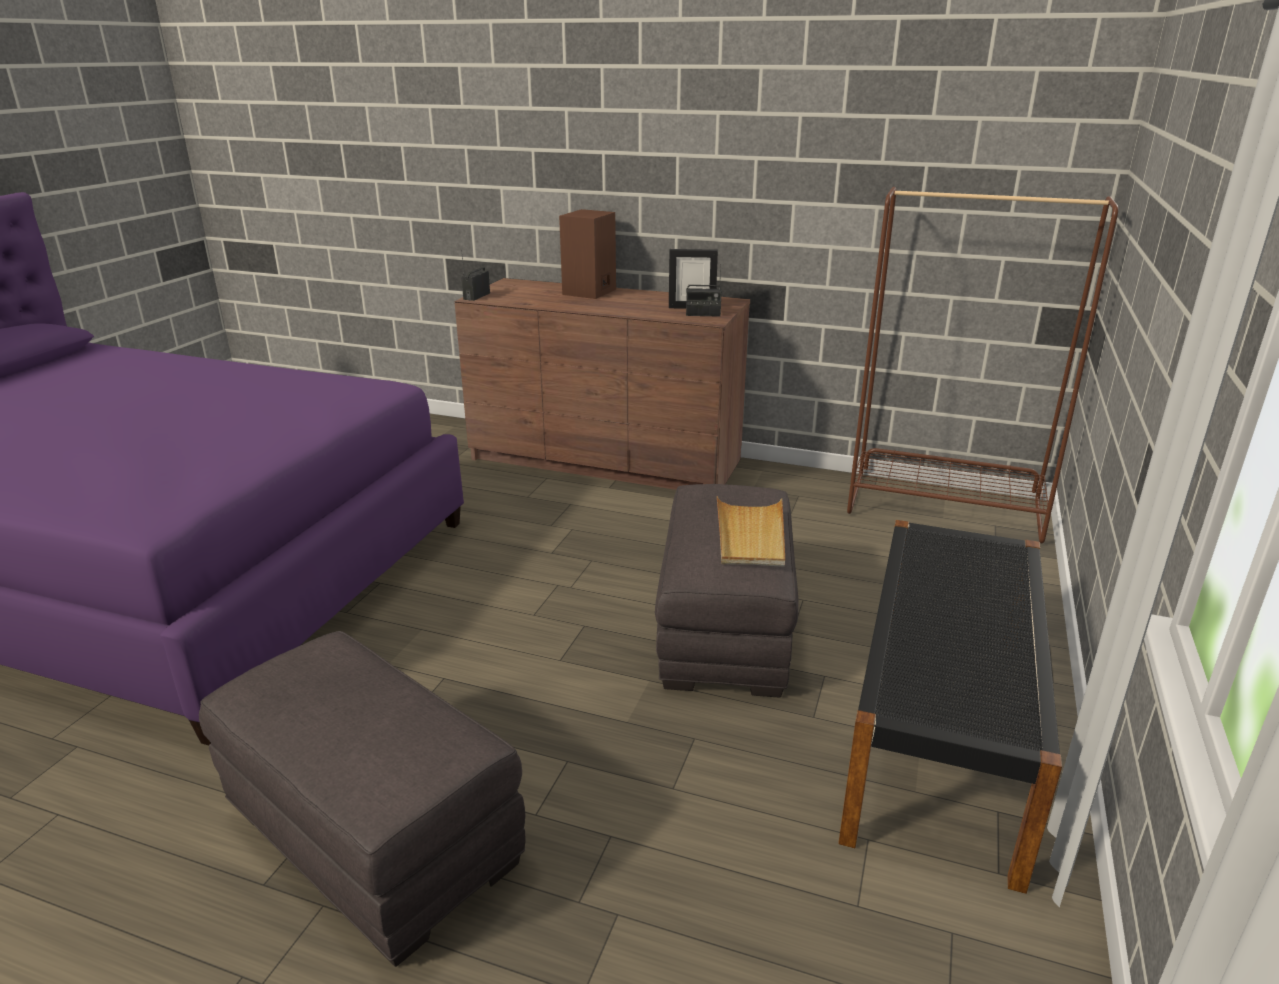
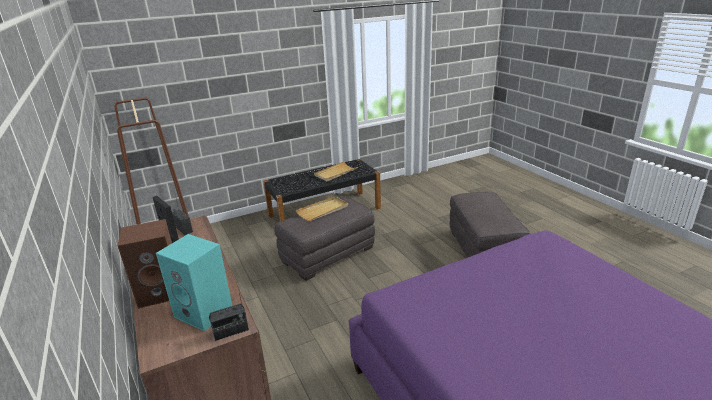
camera: 135 degrees left, 0 degrees up
none -> turquoise speaker [156,234,232,331]
none -> beige tray [314,161,358,181]

